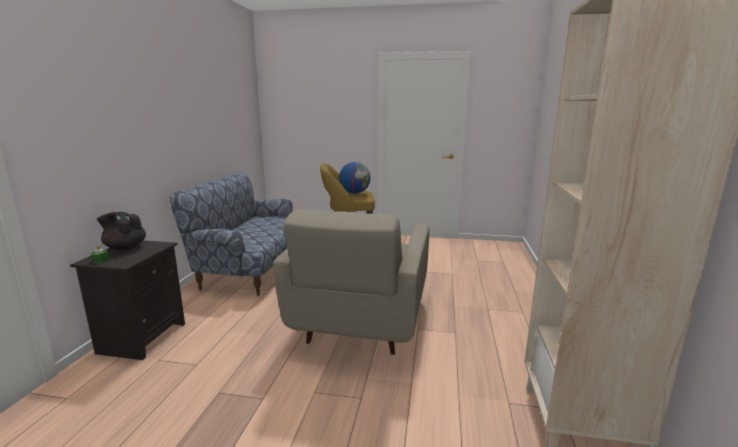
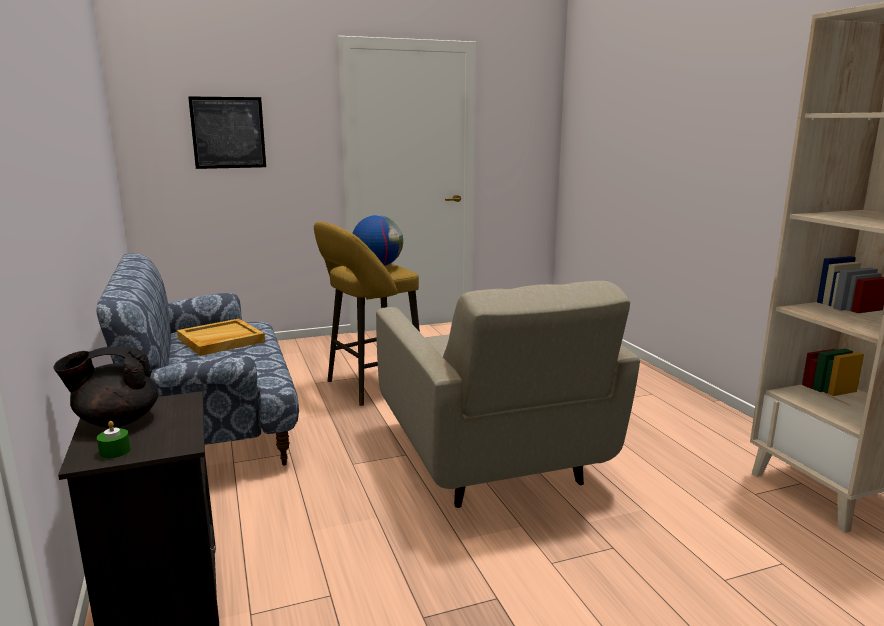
camera: 30 degrees left, 0 degrees up
none -> beige tray [177,319,265,356]
none -> picture [188,96,266,169]

